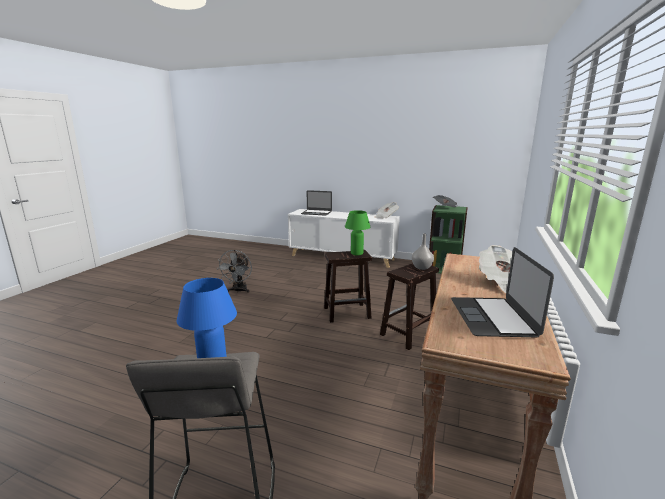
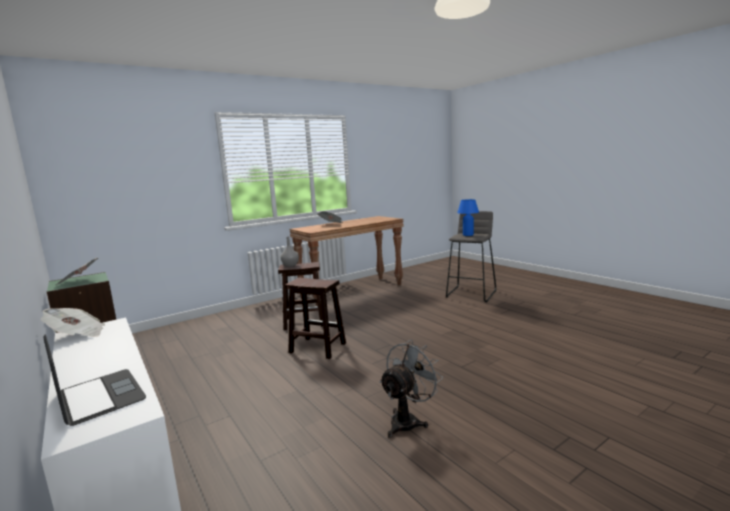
camera: 145 degrees left, 5 degrees down
green table lamp [345,210,371,255] -> none
laptop [451,247,554,337] -> none

